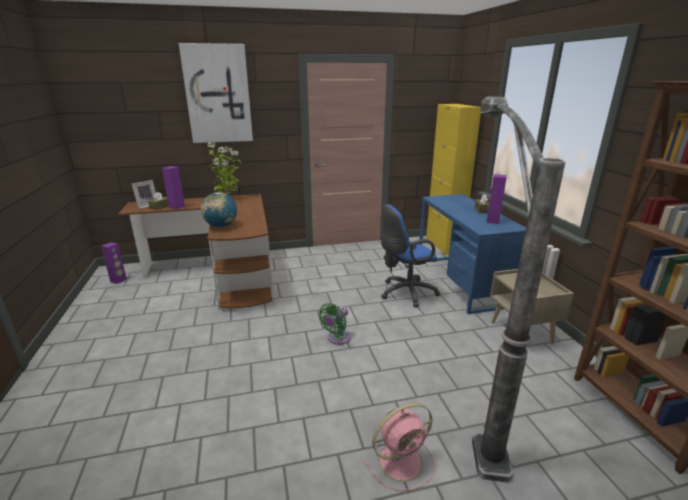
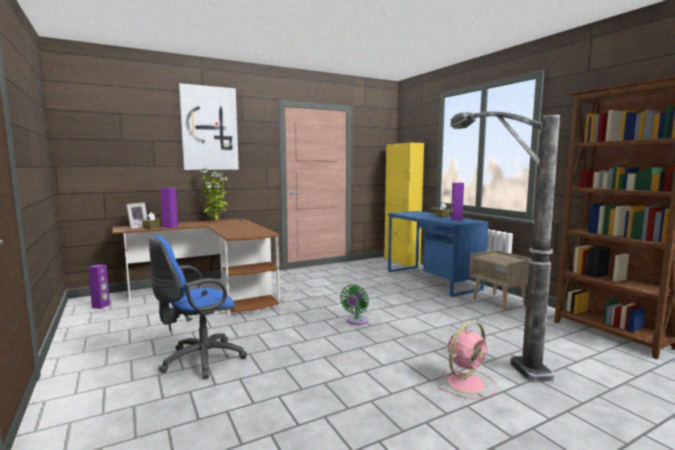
camera: 15 degrees left, 15 degrees down
globe [201,192,237,227] -> none
blue office chair [381,204,440,307] -> blue office chair moved to [149,235,247,379]

